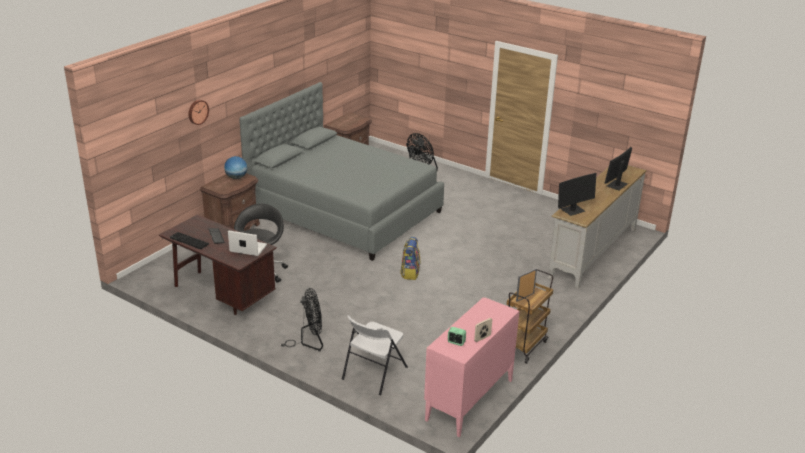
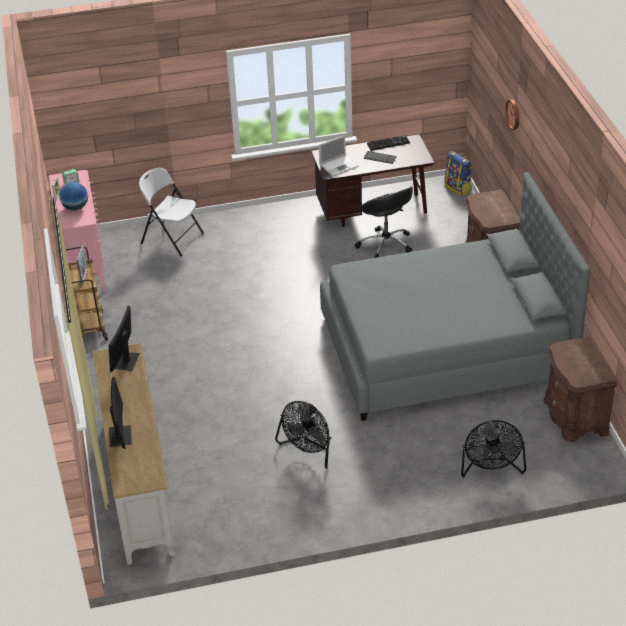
camera: 135 degrees right, 10 degrees up
globe [224,156,247,179] -> globe moved to [59,182,88,211]
black fan [280,288,323,351] -> black fan moved to [275,401,331,469]
white chair [342,315,408,395] -> white chair turned 45 degrees counterclockwise [139,168,204,256]
backpack [400,237,420,280] -> backpack moved to [444,151,472,196]

